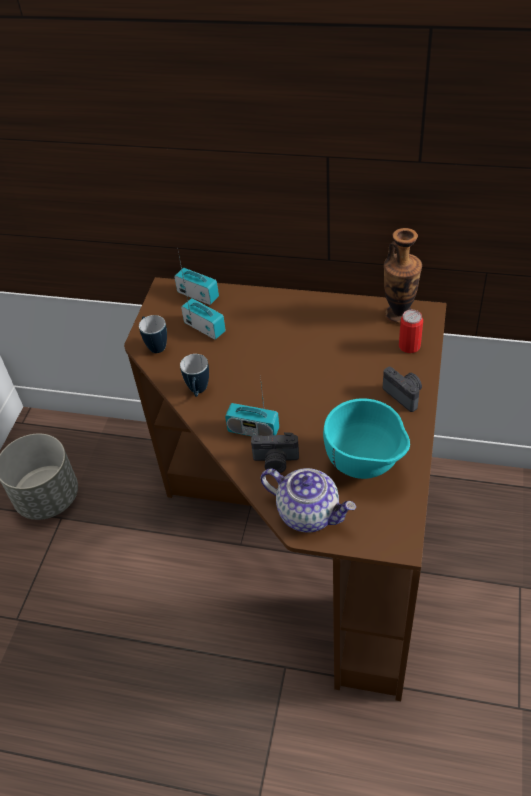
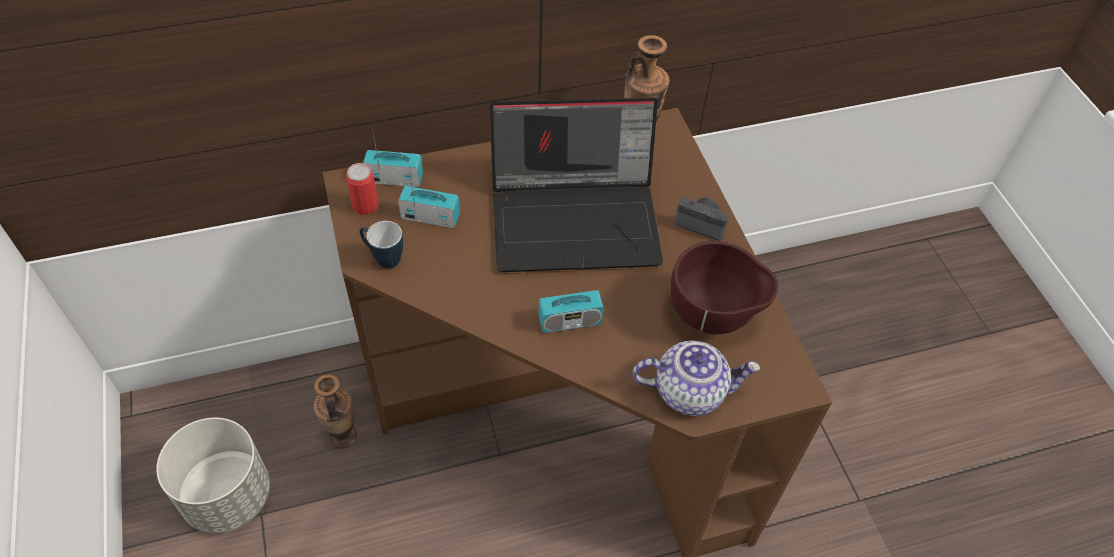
camera: 35 degrees left, 5 degrees up
mug [180,354,209,397] -> none
camera [251,432,299,473] -> none
turquoise bowl [323,398,410,479] -> brown bowl [671,241,778,334]
can [399,310,423,353] -> can moved to [346,163,379,215]
none -> vase [313,374,357,449]
none -> laptop [490,98,663,272]

